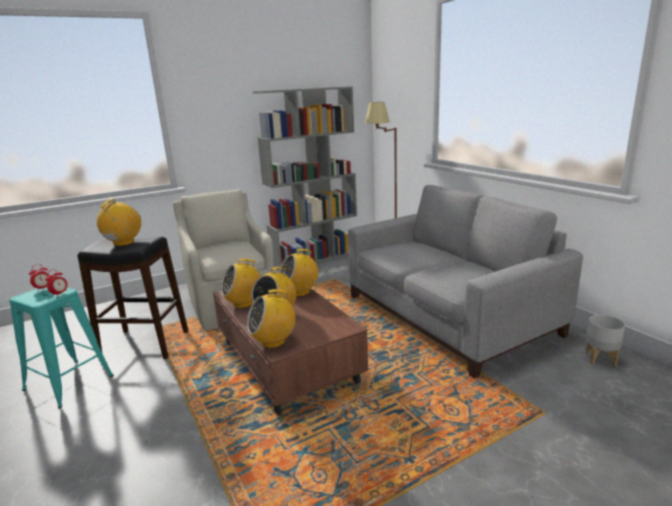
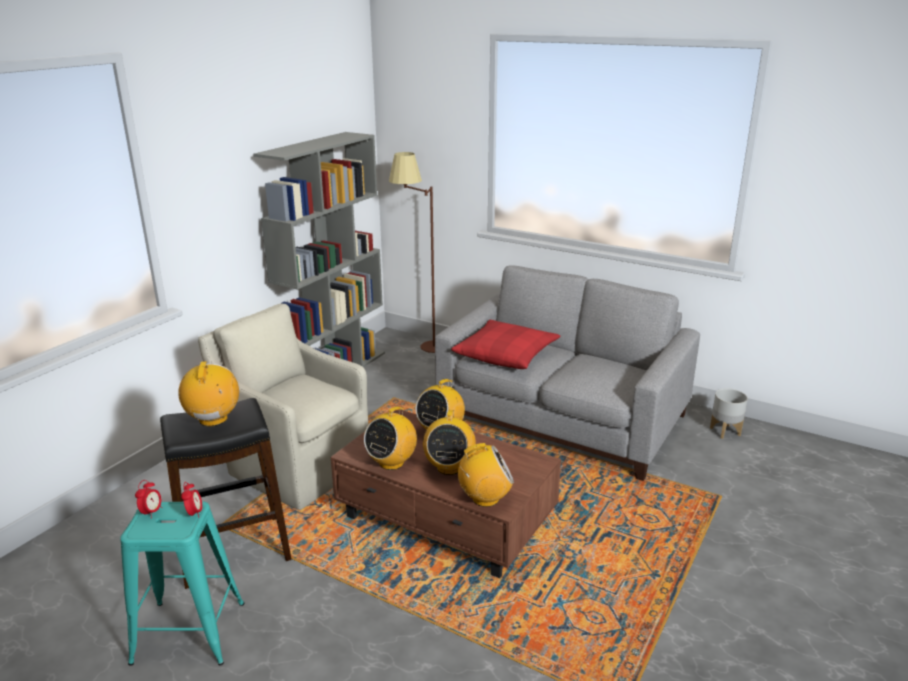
camera: 30 degrees left, 5 degrees up
radio [247,289,296,348] -> radio turned 135 degrees counterclockwise [458,443,514,507]
none -> red pillow [451,320,561,369]

